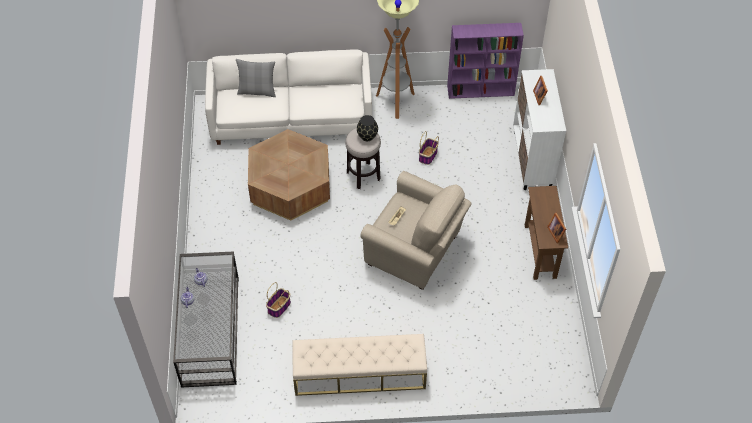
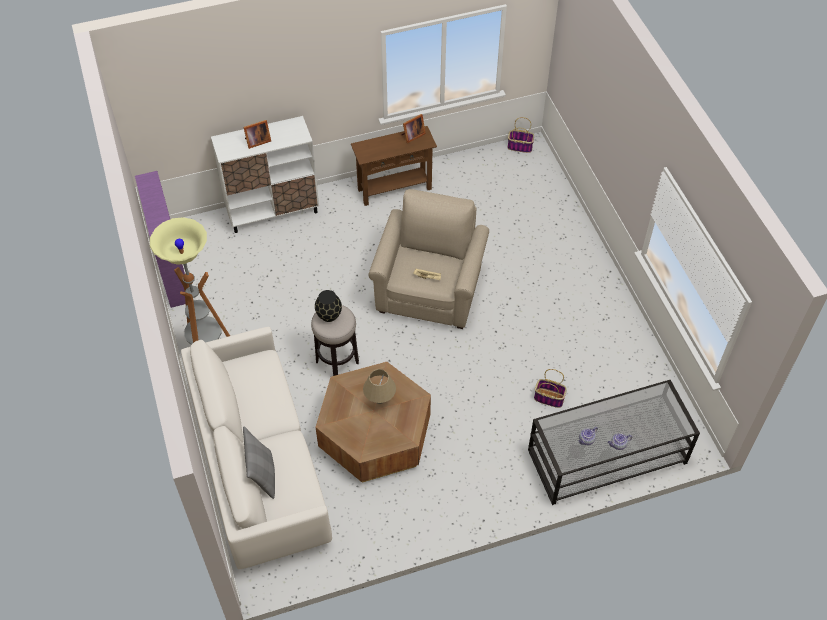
camera: 105 degrees left, 0 degrees up
beige bench [292,334,427,396] -> none
basket [419,131,439,165] -> basket moved to [507,117,534,153]
none -> beige table lamp [363,369,396,404]

